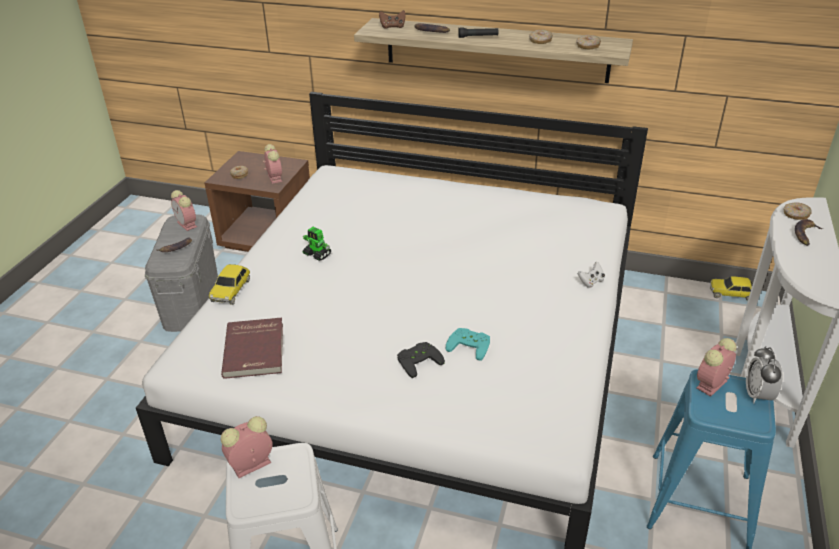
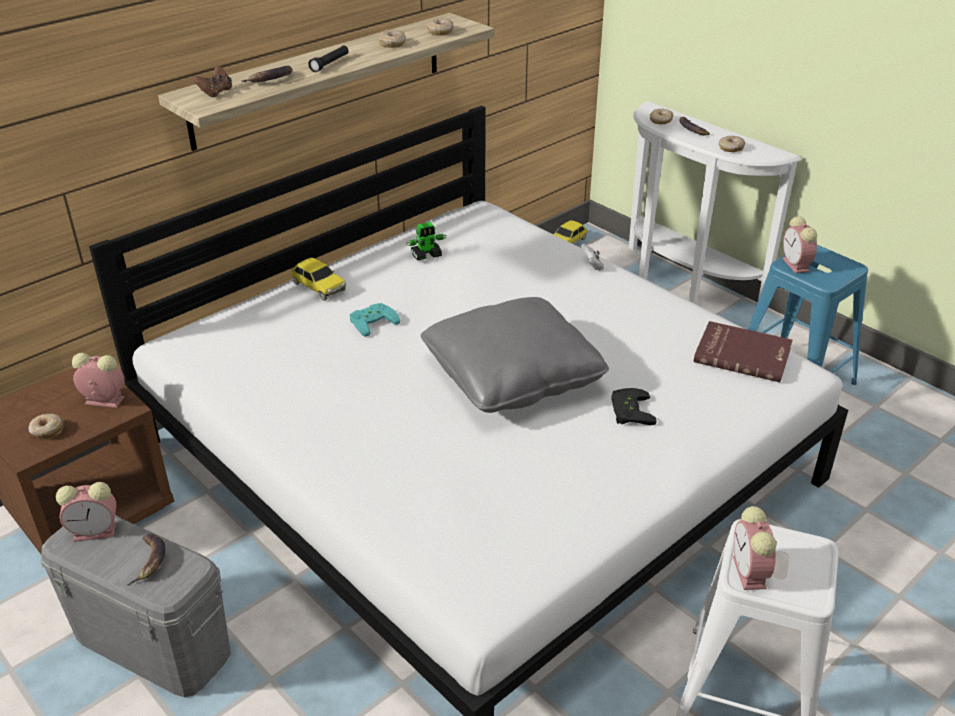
camera: 60 degrees left, 0 degrees up
toy car [209,264,250,305] -> toy car moved to [291,258,346,301]
red book [221,318,283,379] -> red book moved to [694,321,793,382]
toy robot [303,227,332,261] -> toy robot moved to [406,222,447,261]
turquoise game controller [446,328,490,361] -> turquoise game controller moved to [350,303,400,337]
alarm clock [746,346,782,403] -> none
none -> grey pillow [421,297,609,413]
none -> donut [719,136,745,152]

